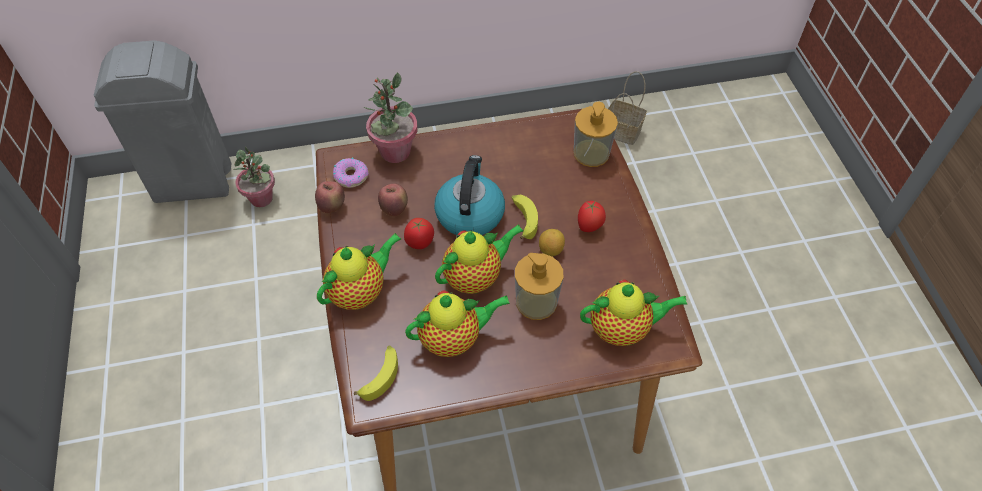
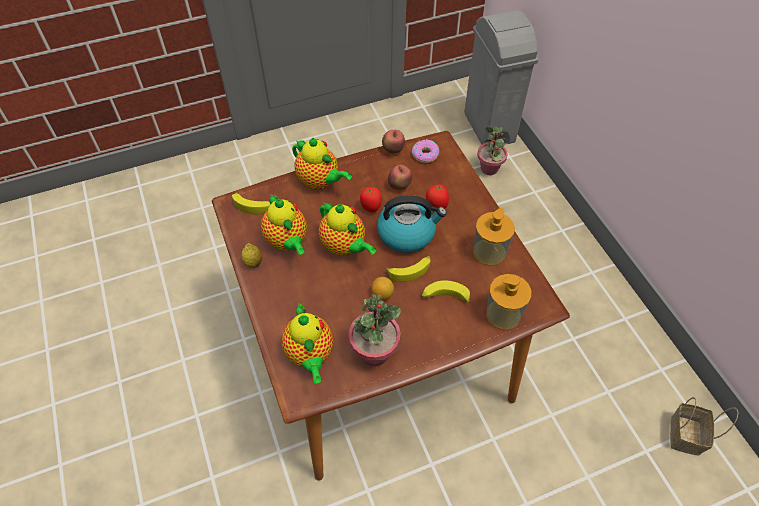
camera: 80 degrees right, 0 degrees up
potted plant [364,72,418,163] -> potted plant moved to [349,294,401,366]
soap dispenser [515,253,563,320] -> soap dispenser moved to [473,208,515,266]
tomato [578,201,606,232] -> tomato moved to [426,184,449,209]
none -> lemon [241,243,262,268]
none -> banana [422,281,471,303]

